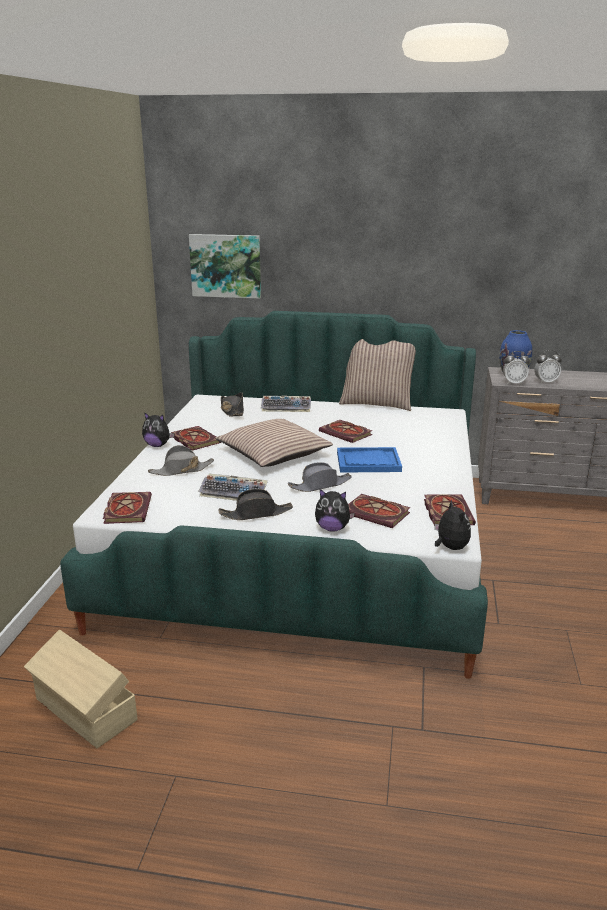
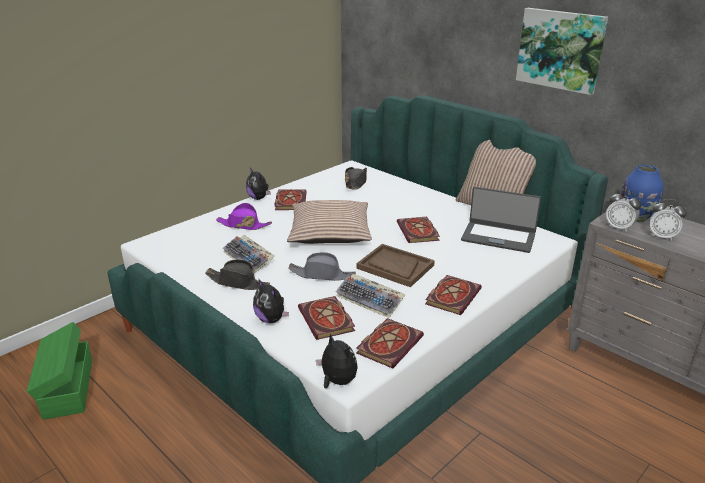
camera: 35 degrees right, 5 degrees up
beige storage box [24,630,137,748] -> green storage box [27,322,92,420]
book [103,492,152,524] -> book moved to [425,275,482,315]
grey hat [148,445,214,476] -> purple hat [216,203,272,230]
picture [189,234,261,299] -> picture moved to [516,8,608,95]
keyboard [261,396,311,412] -> keyboard moved to [335,274,406,318]
blue tray [337,447,402,473] -> brown tray [356,244,435,287]
plush toy [434,500,471,550] -> plush toy turned 60 degrees counterclockwise [316,333,358,388]
none -> laptop [461,187,541,253]

